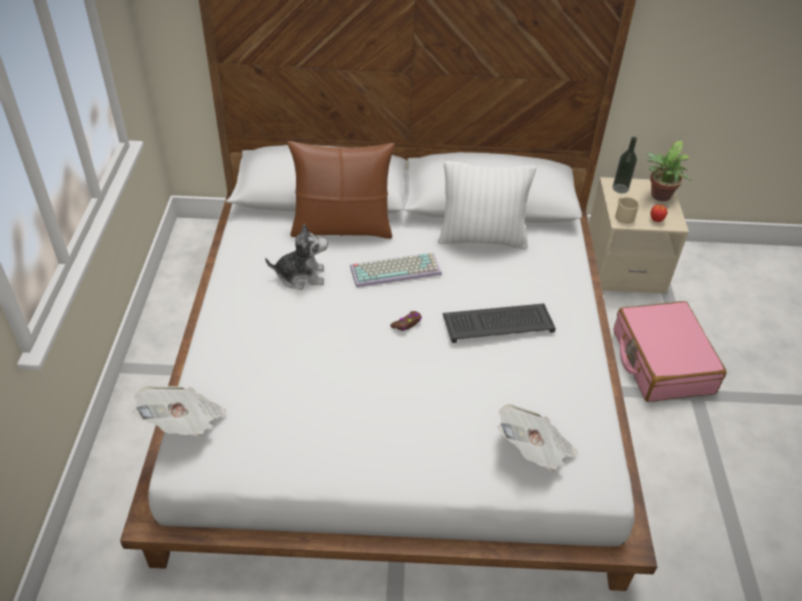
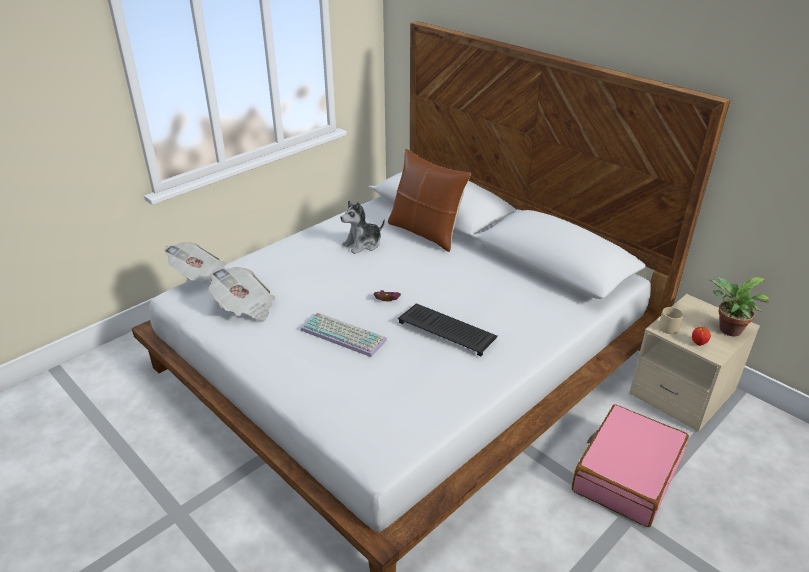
camera: 45 degrees right, 10 degrees down
plush toy [265,224,328,290] -> plush toy turned 105 degrees clockwise [340,201,385,254]
keyboard [350,252,442,288] -> keyboard moved to [301,313,387,357]
white pillow [438,161,536,249] -> none
newspaper [497,404,578,471] -> newspaper moved to [209,267,275,321]
bottle [613,137,637,193] -> none

